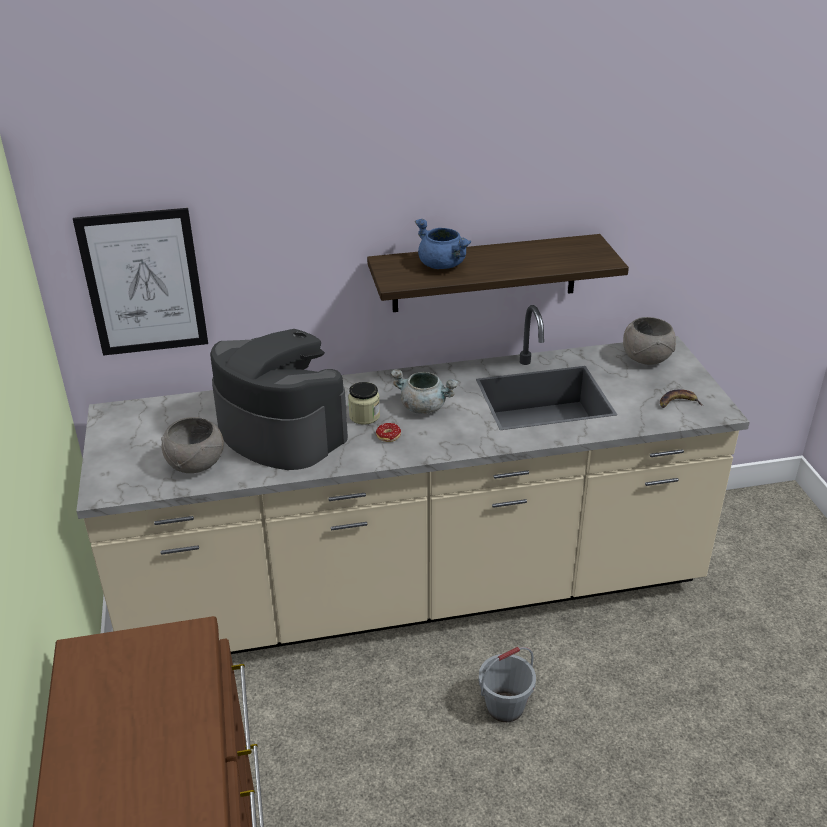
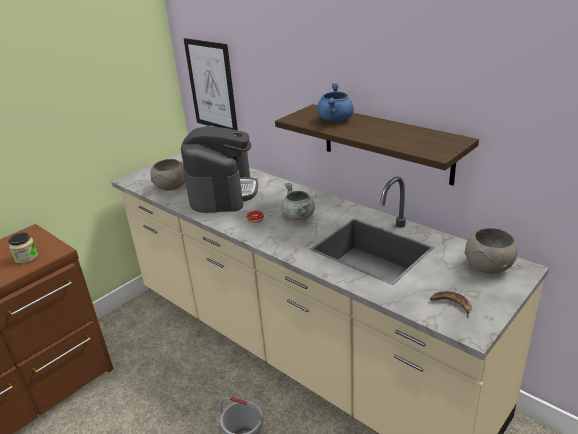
camera: 55 degrees right, 5 degrees down
jar [348,382,380,425] -> jar moved to [8,233,38,264]

